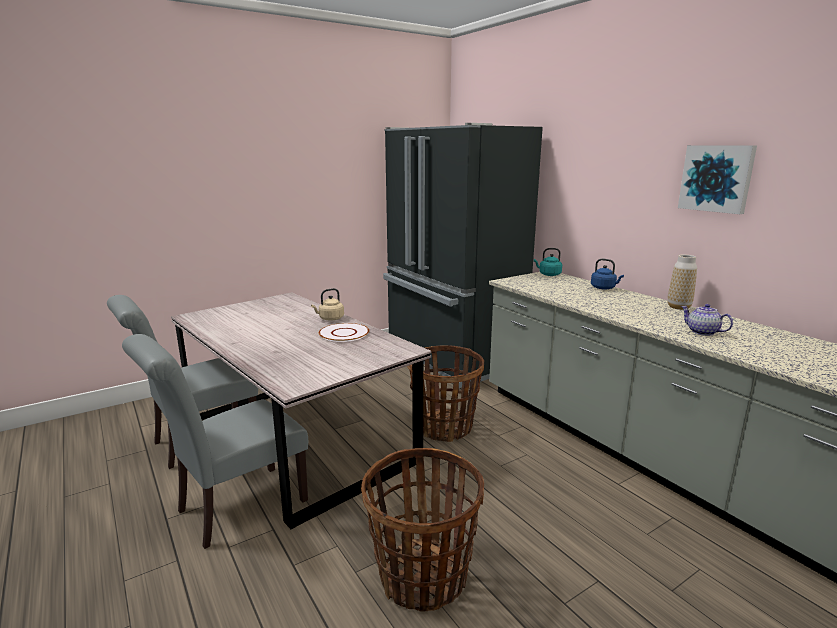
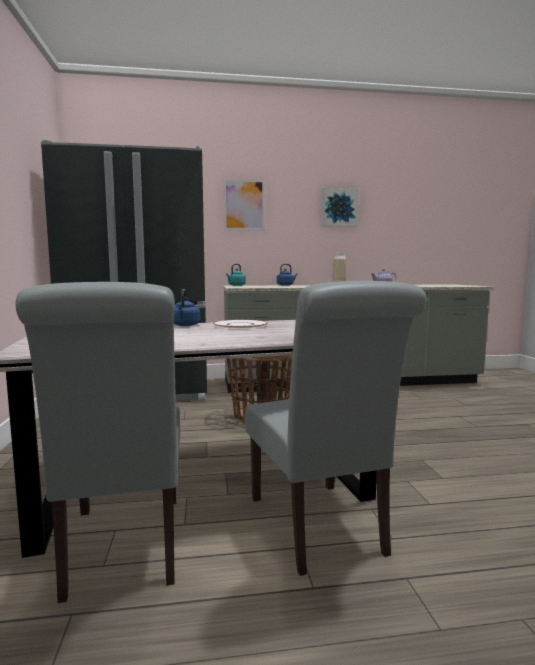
camera: 65 degrees left, 10 degrees down
beige kettle [311,288,344,321] -> blue kettle [174,289,200,326]
basket [361,448,484,612] -> none
none -> picture [223,179,265,231]

